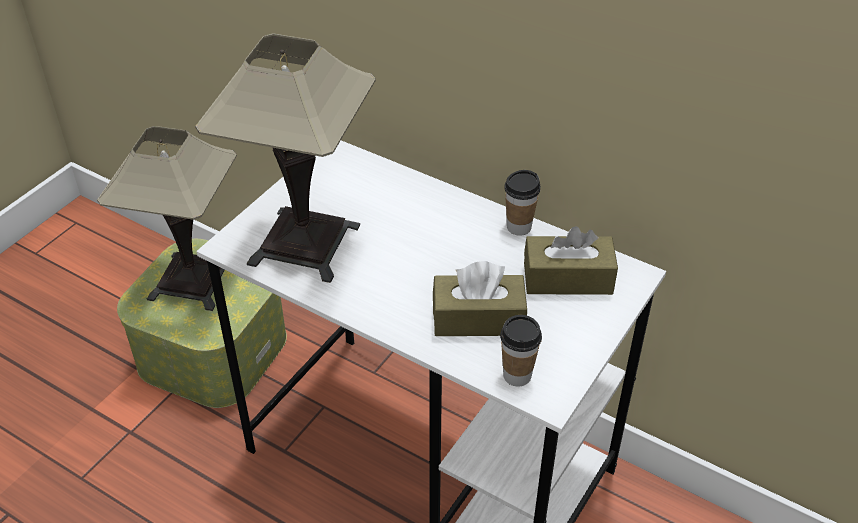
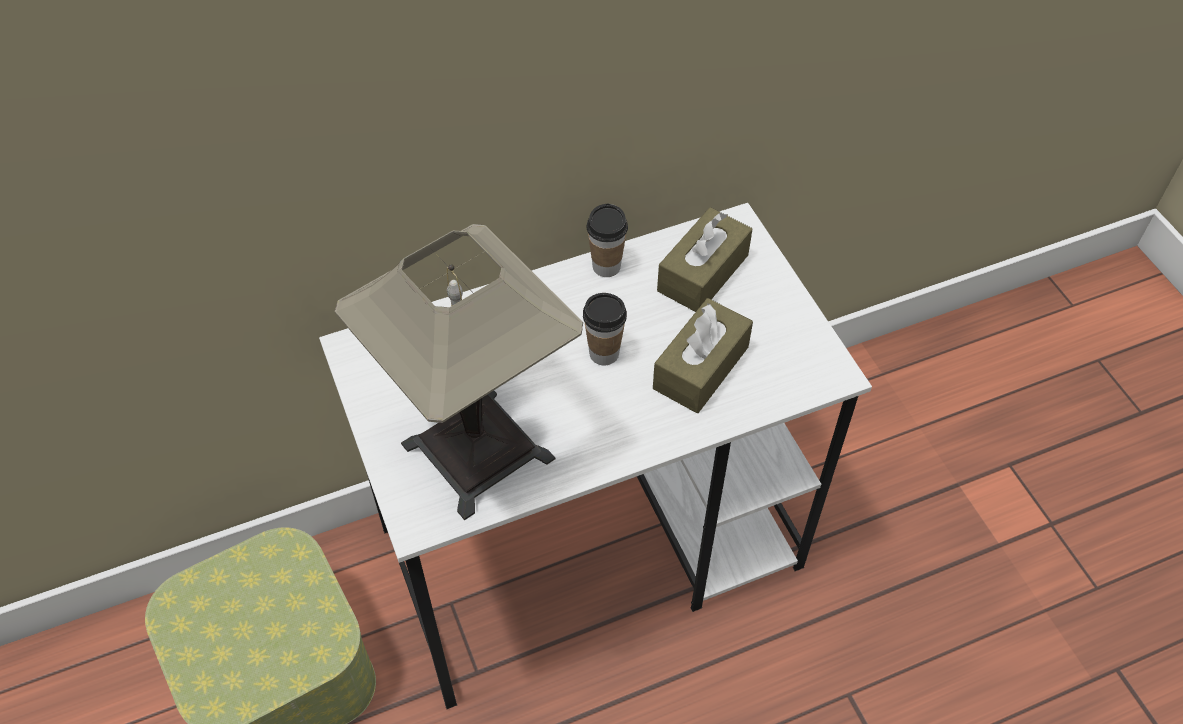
camera: 55 degrees left, 10 degrees up
table lamp [97,126,237,311] -> none
cup [500,315,542,386] -> cup moved to [583,293,627,365]

